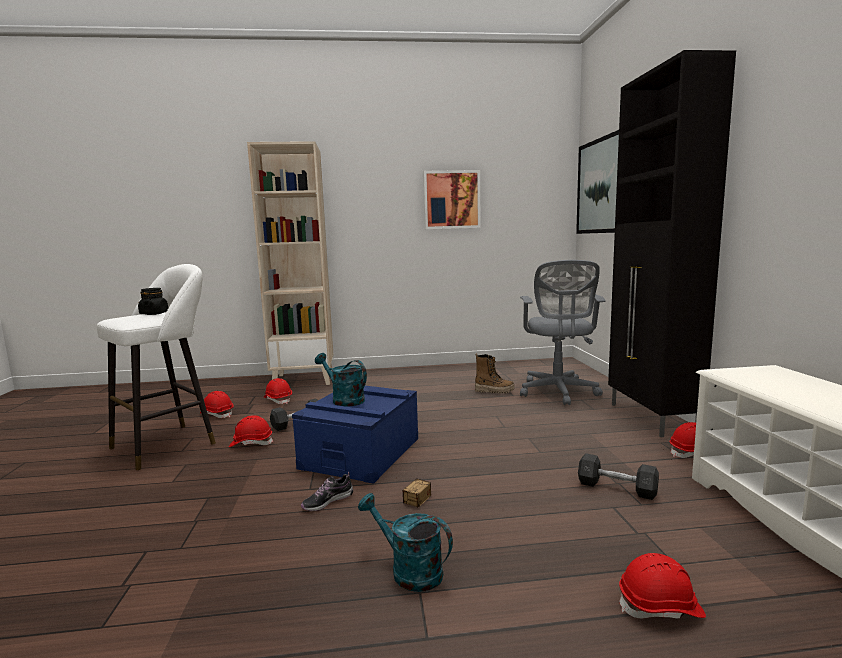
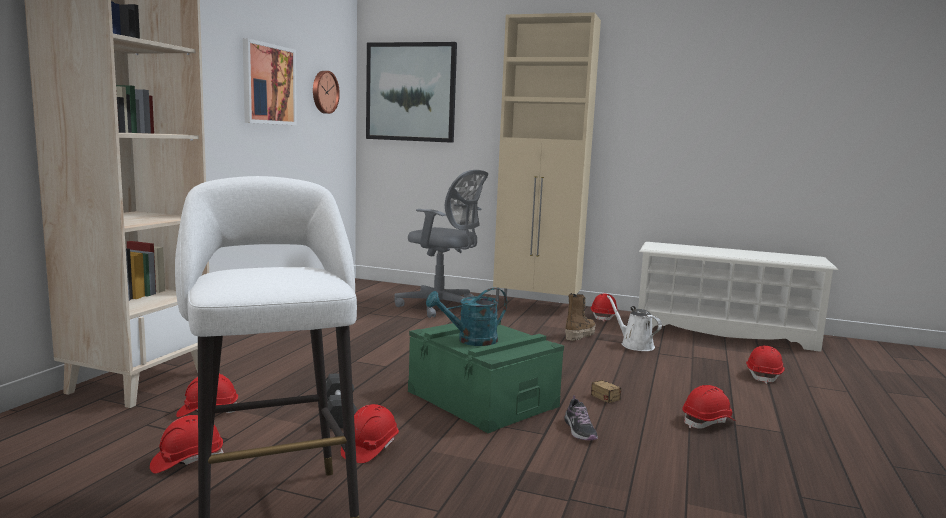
camera: 65 degrees left, 0 degrees up
black jar [138,288,168,315] -> none
blue storage box [292,386,418,484] -> green storage box [408,320,564,433]
turquoise watering can [358,493,453,592] -> red hard hat [682,385,735,429]
boot [475,353,514,393] -> boot moved to [565,293,595,341]
grey dumbbell [578,453,659,500] -> white watering can [607,295,662,351]
black cabinet [608,50,736,437] -> beige cabinet [493,12,601,305]
none -> wall clock [313,71,340,114]

